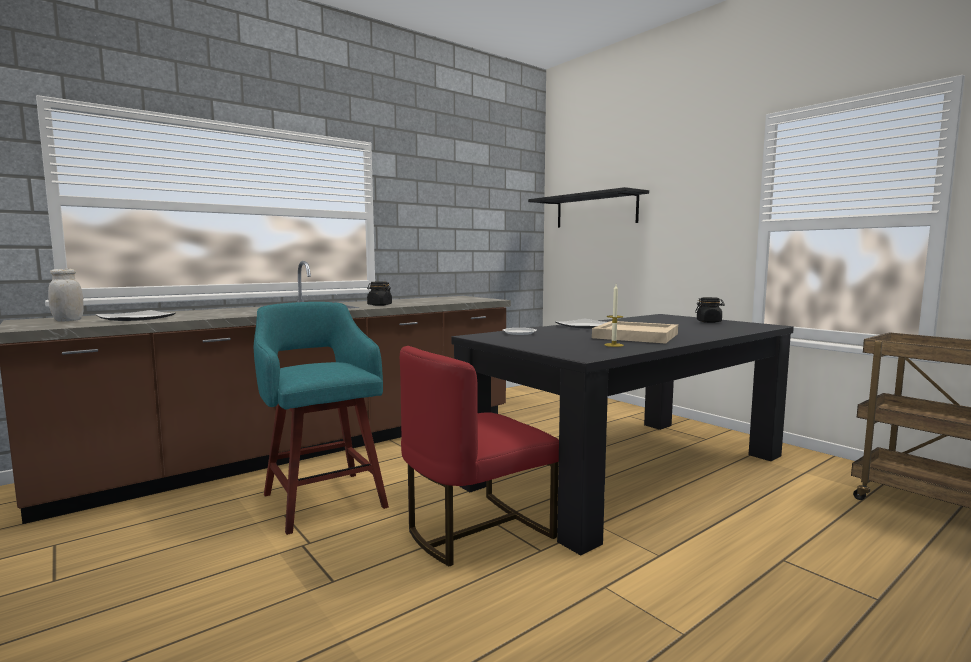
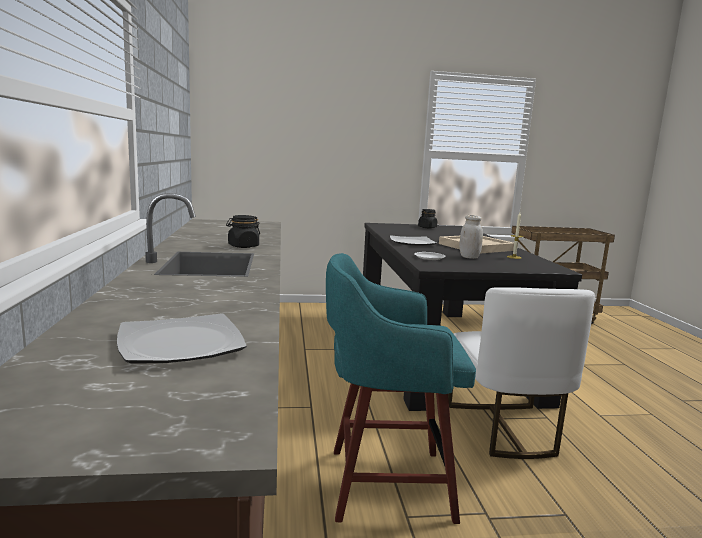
camera: 60 degrees left, 5 degrees up
white jar [48,269,84,322] -> white jar moved to [460,215,483,259]
red chair [400,346,559,567] -> white chair [448,287,595,459]
black shelf [528,187,649,228] -> none

